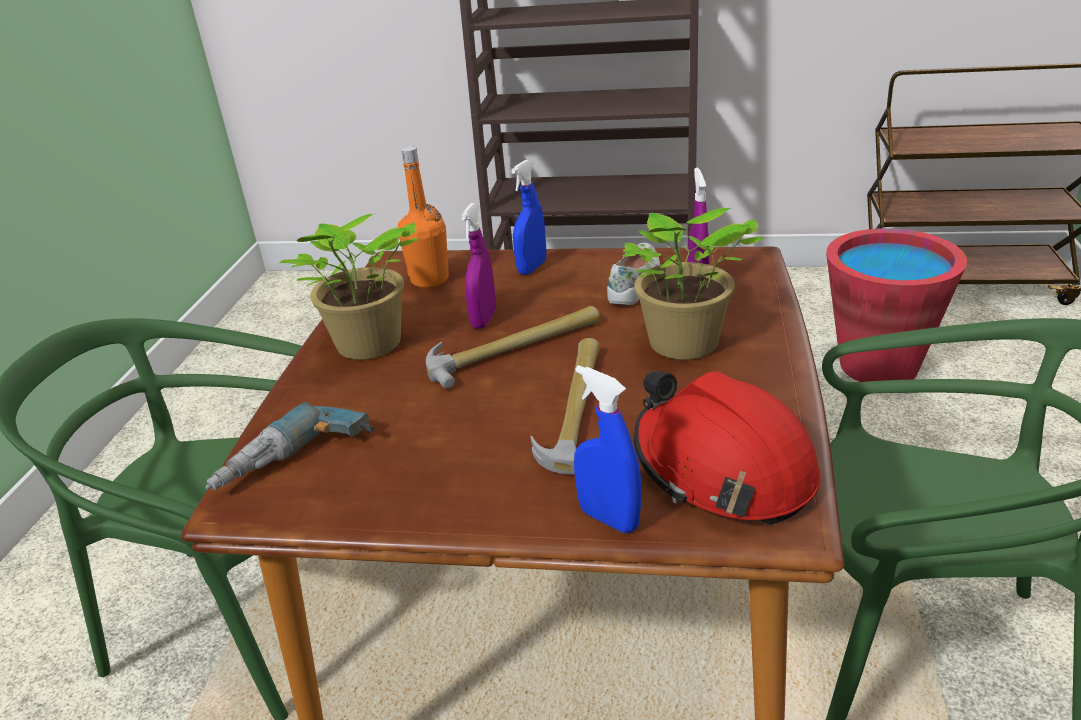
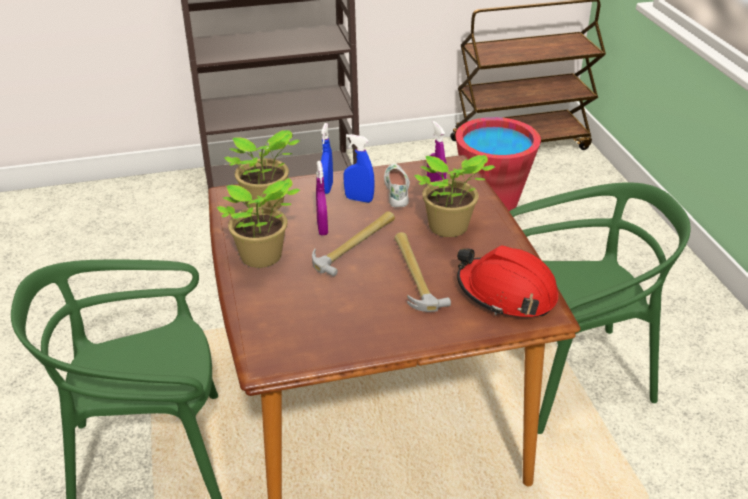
camera: 25 degrees left, 5 degrees up
power drill [205,402,374,490] -> none
orange bottle [398,146,449,288] -> potted plant [224,130,300,210]
blue spray bottle [574,365,642,533] -> blue spray bottle moved to [343,134,375,203]

